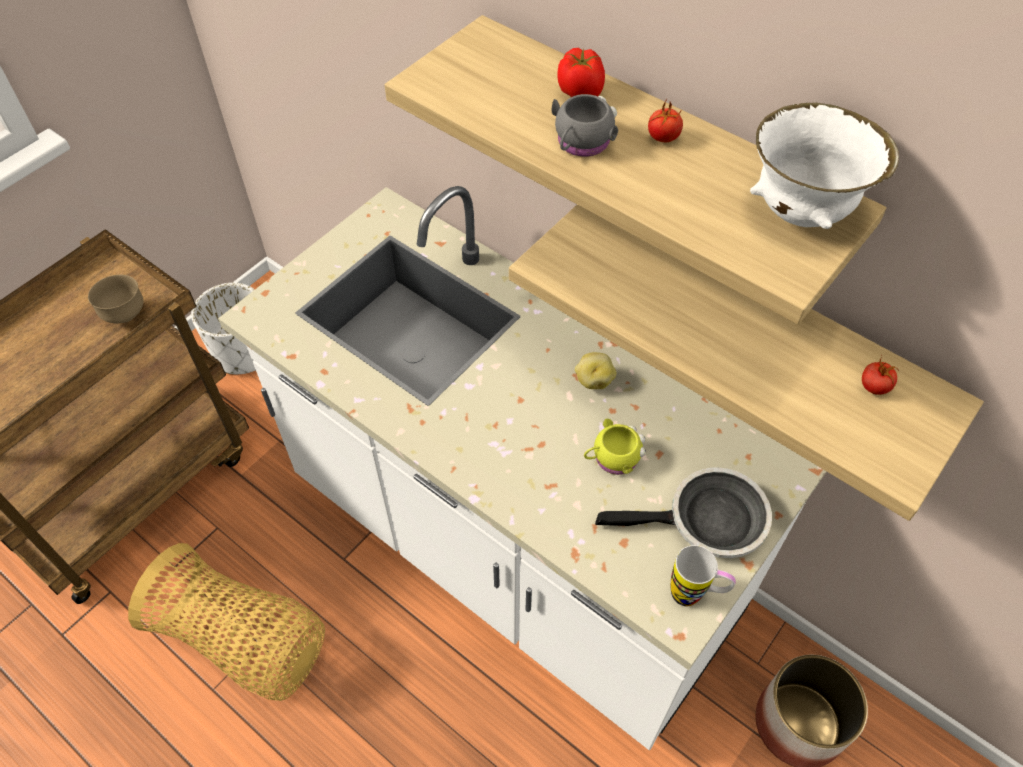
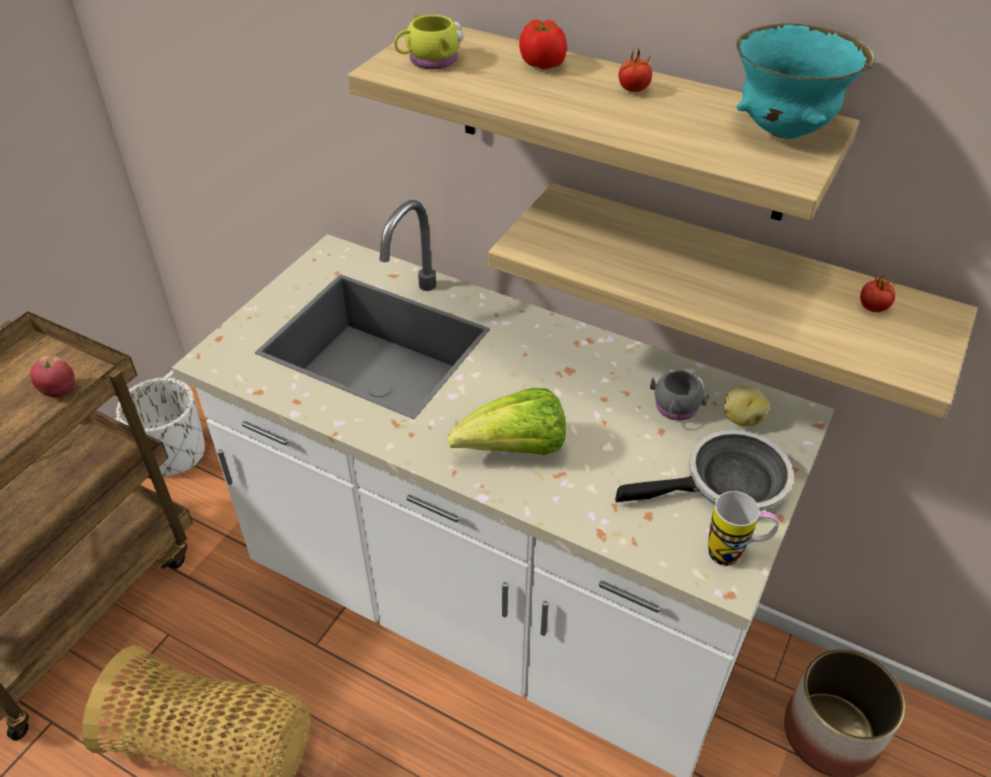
camera: 10 degrees left, 10 degrees down
brown bowl [88,275,144,323] -> apple [30,356,75,398]
grey mug [552,94,618,157] -> grey mug moved to [650,370,709,420]
potato [575,352,616,389] -> potato moved to [723,386,770,426]
yellow mug [584,419,646,475] -> yellow mug moved to [394,13,464,69]
white bowl [750,103,899,229] -> turquoise bowl [736,23,875,139]
none -> lettuce [447,388,566,455]

